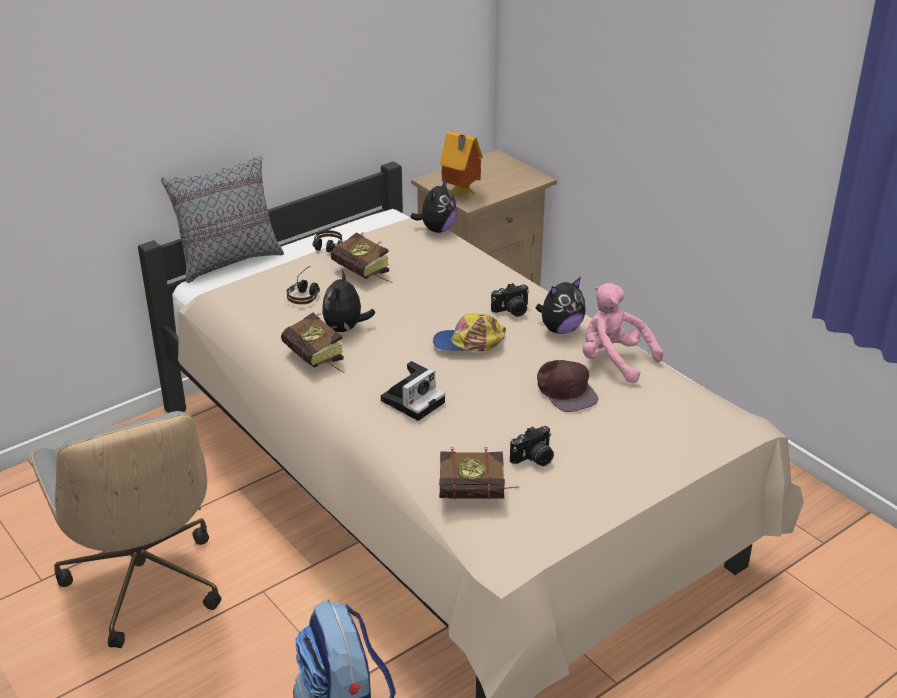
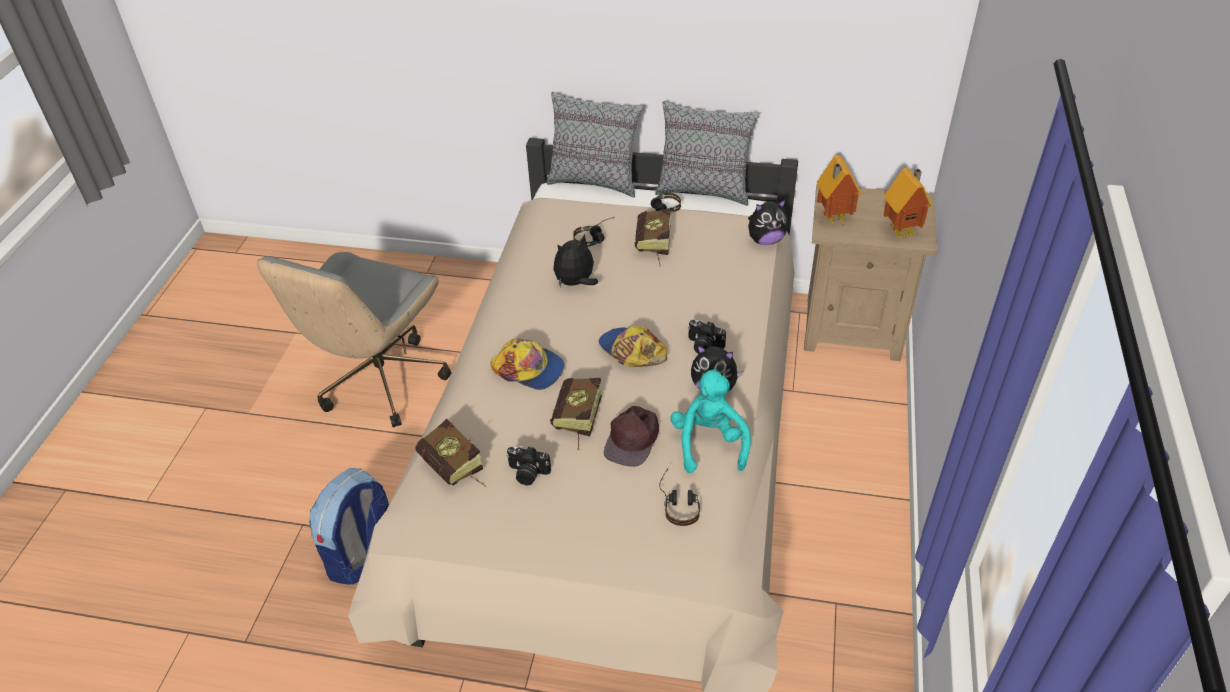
camera: 50 degrees right, 10 degrees up
book [281,313,345,374] -> book moved to [550,378,602,451]
camera [381,361,445,421] -> cap [490,338,564,390]
pink plush toy [582,283,663,383] -> turquoise plush toy [670,369,751,473]
none -> grey pillow [655,101,759,206]
none -> headphones [659,469,700,526]
none -> toy house [883,168,932,238]

